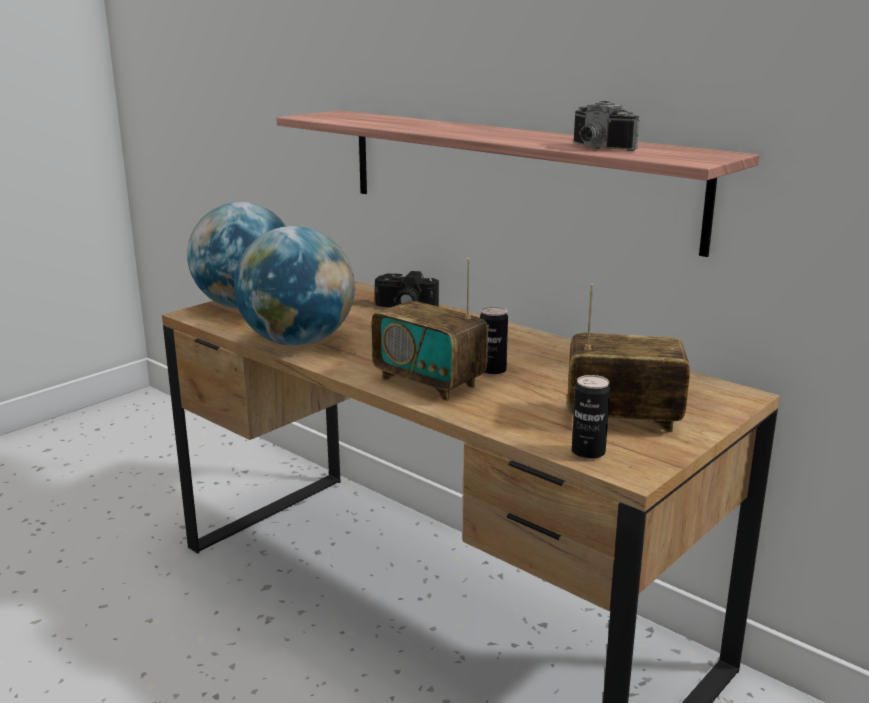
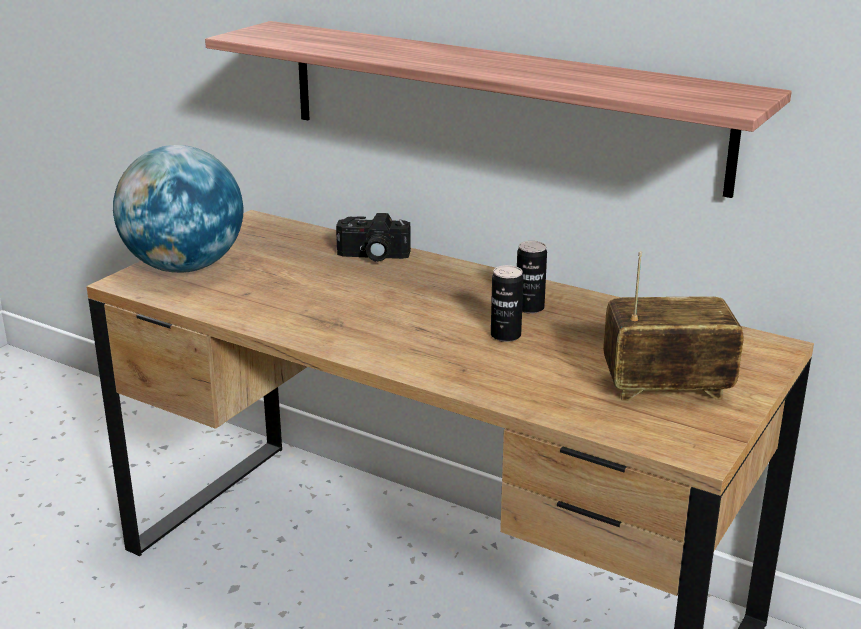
camera: 10 degrees left, 5 degrees up
globe [234,226,355,346] -> none
radio [372,258,488,401] -> none
can [572,375,610,459] -> can moved to [517,241,547,314]
camera [573,101,640,151] -> none

